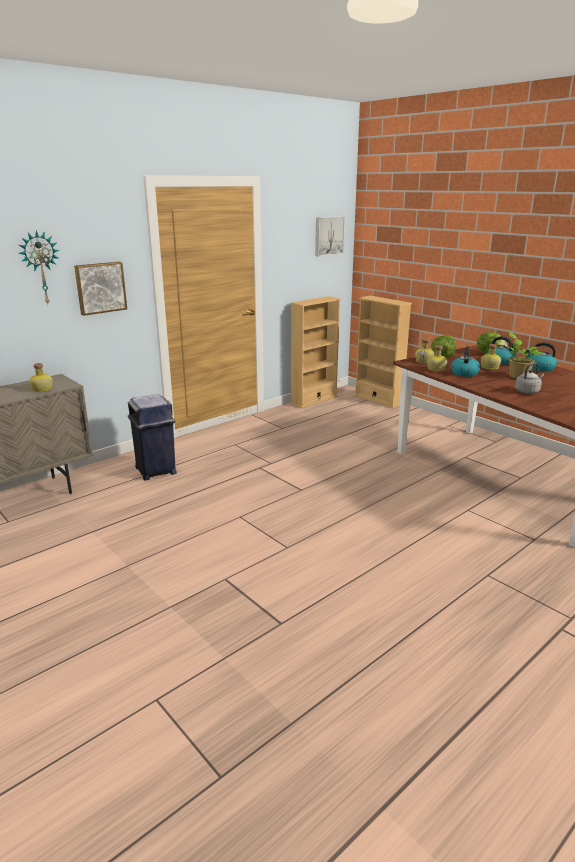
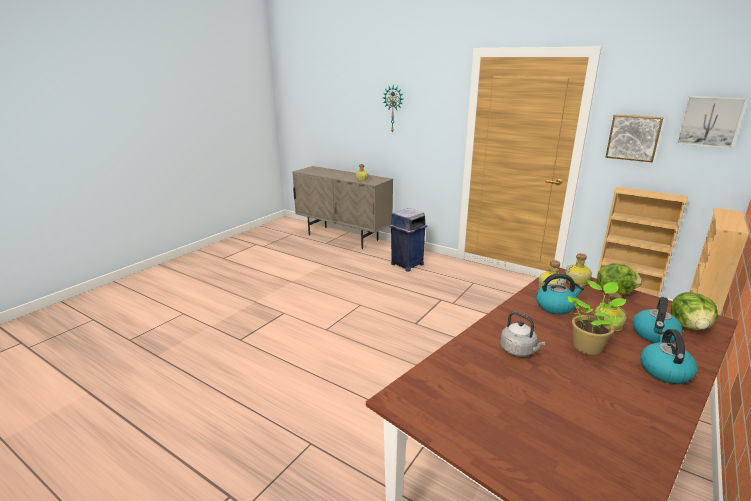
camera: 75 degrees right, 0 degrees up
picture [74,262,127,316] -> picture moved to [605,114,664,162]

